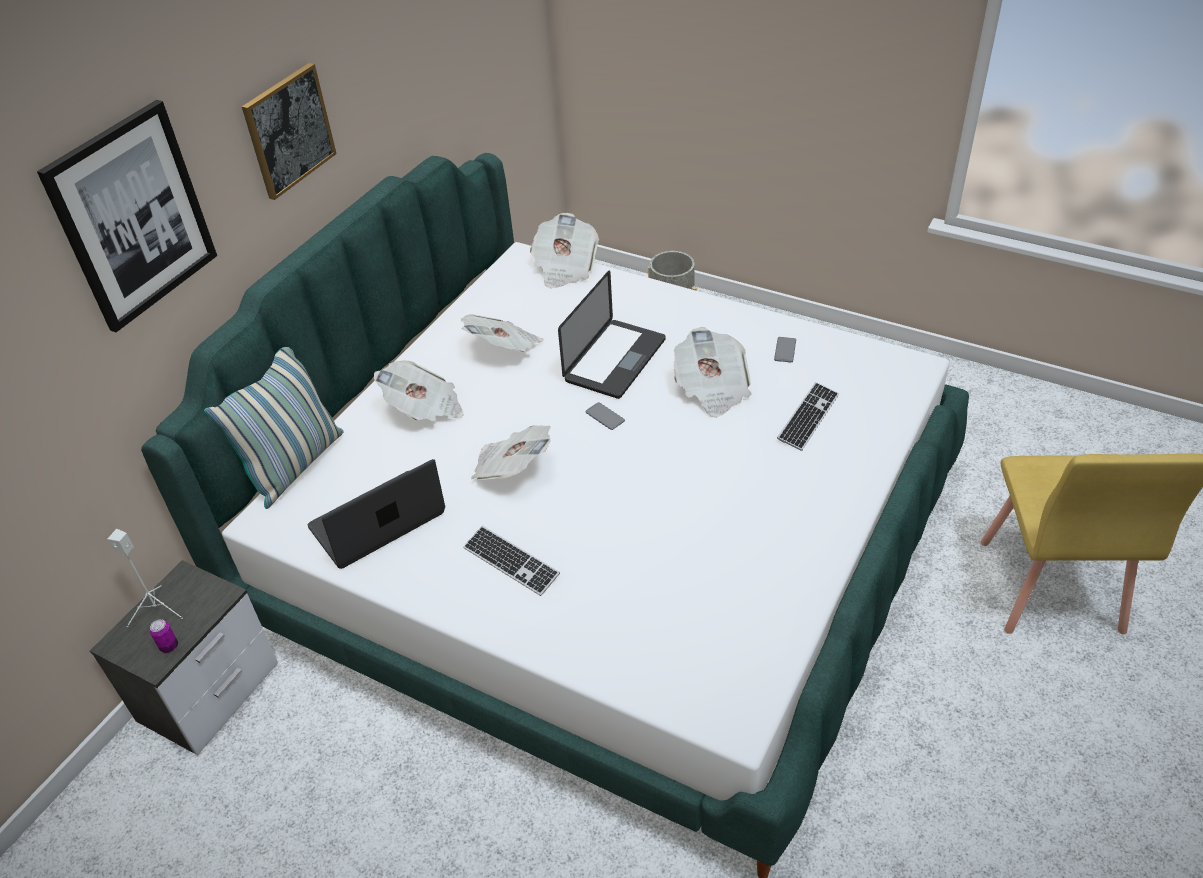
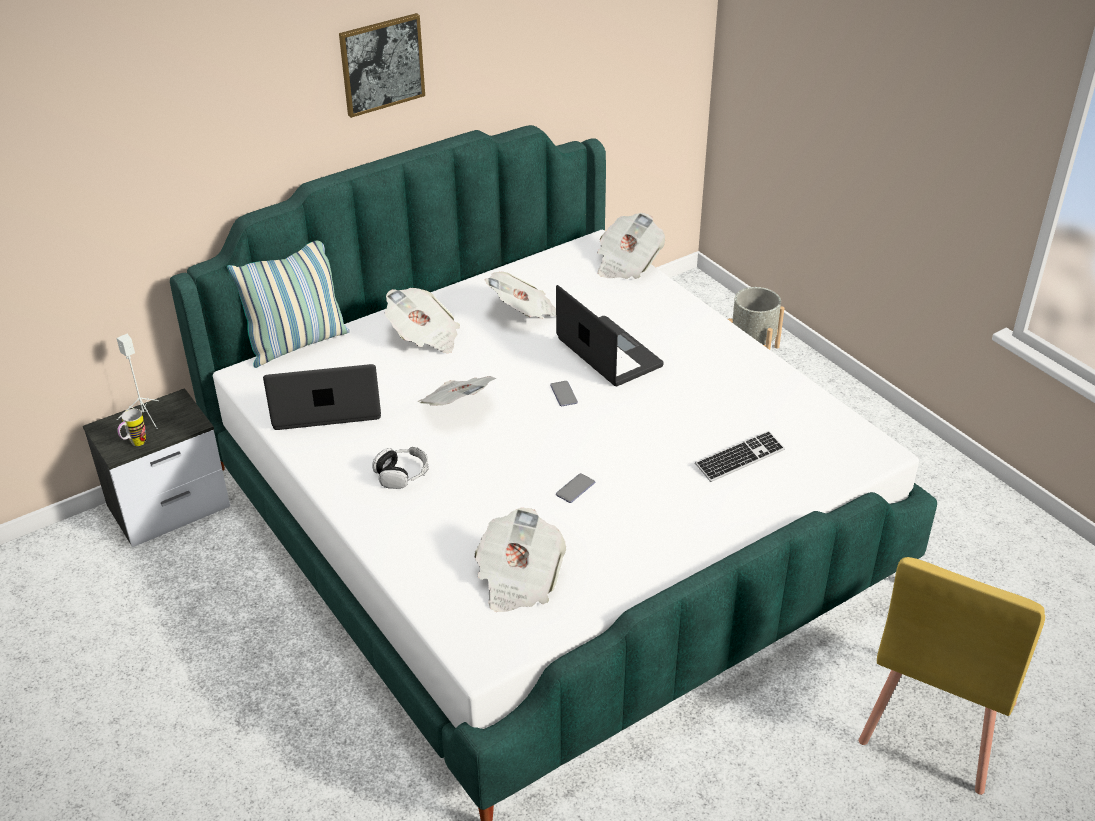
camera: 25 degrees right, 5 degrees down
picture [37,100,217,332] -> none
can [150,619,178,653] -> mug [117,409,146,446]
keyboard [463,526,560,596] -> headphones [372,447,429,489]
laptop [558,270,666,399] -> laptop turned 90 degrees counterclockwise [556,285,664,386]
newspaper [674,327,752,418] -> newspaper moved to [474,508,566,612]
phone [774,337,796,362] -> phone moved to [556,473,595,503]

